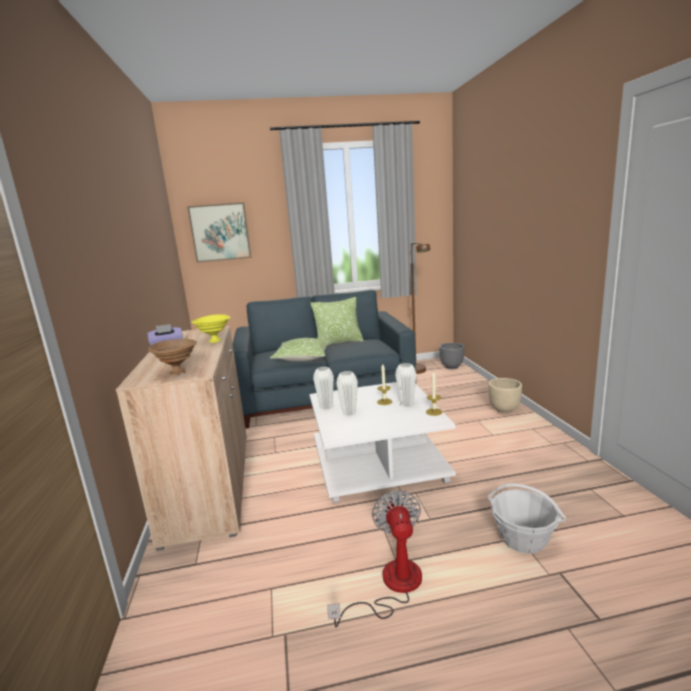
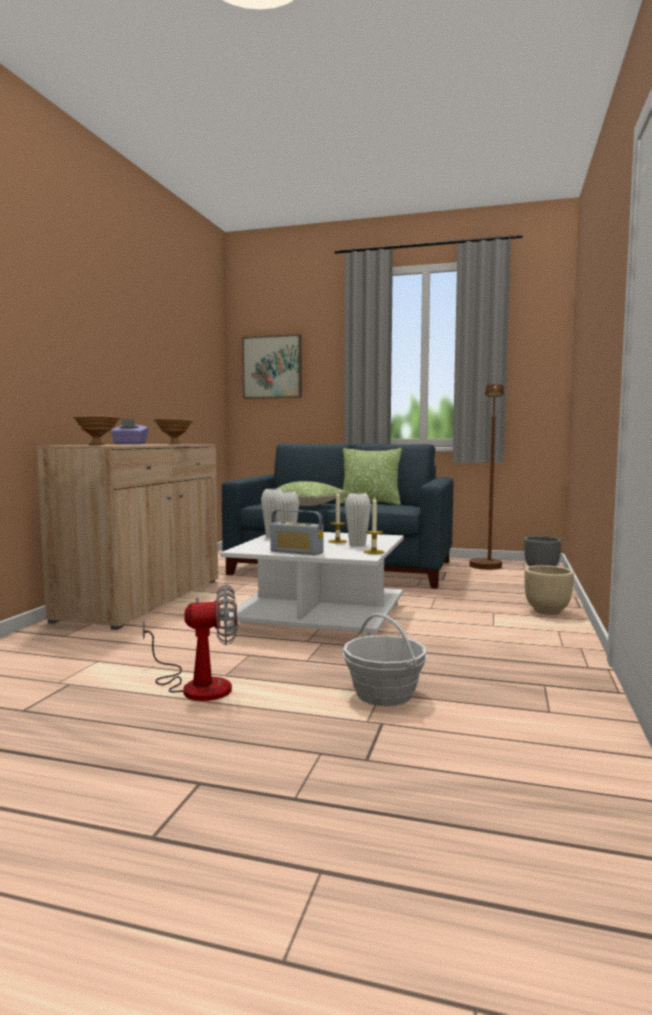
camera: 25 degrees right, 10 degrees down
yellow bowl [191,314,230,343] -> brown bowl [154,418,194,445]
fan [327,490,422,628] -> fan turned 60 degrees clockwise [143,584,237,701]
none -> radio [270,509,324,555]

